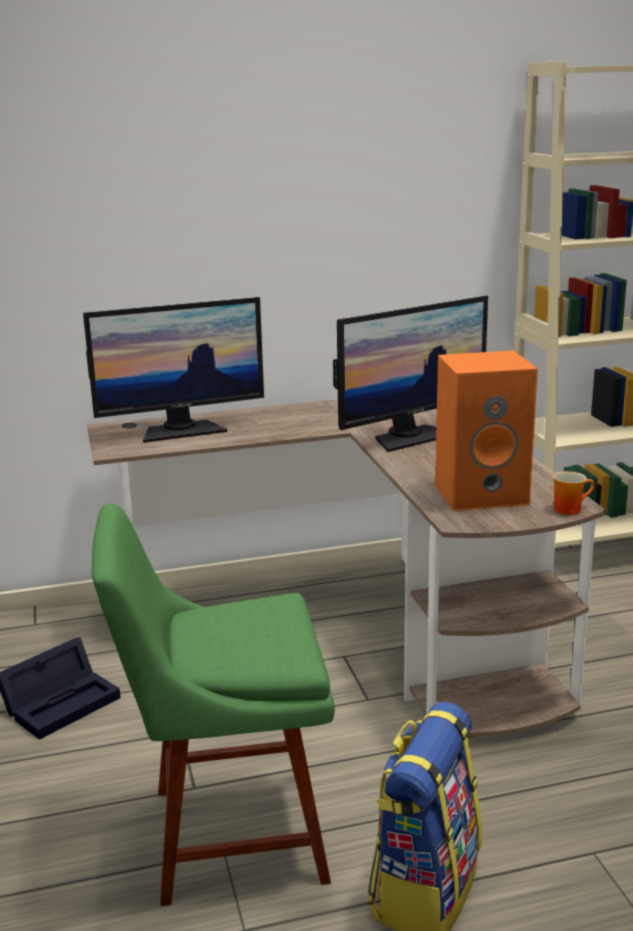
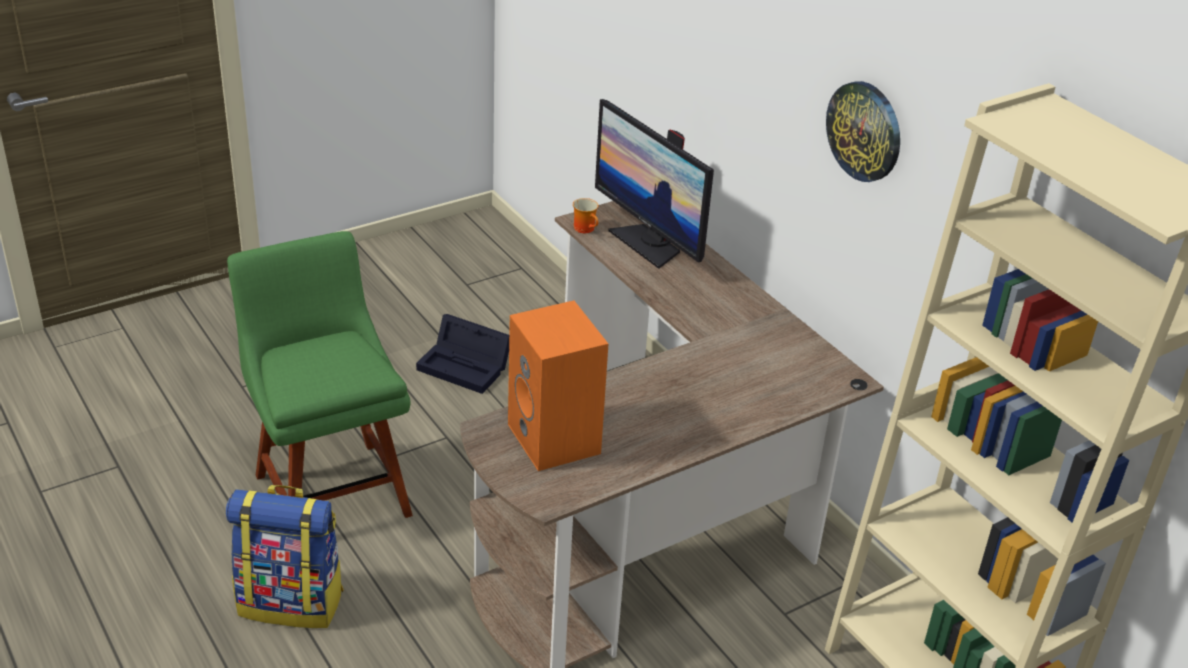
camera: 70 degrees right, 15 degrees up
monitor [333,295,488,452] -> none
mug [553,471,595,515] -> mug moved to [573,198,599,233]
none -> wall clock [826,81,900,182]

